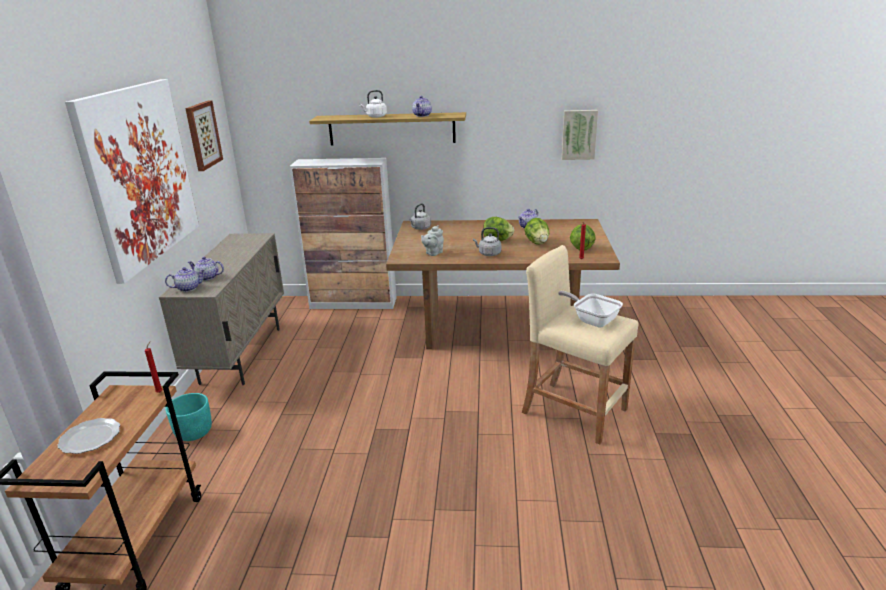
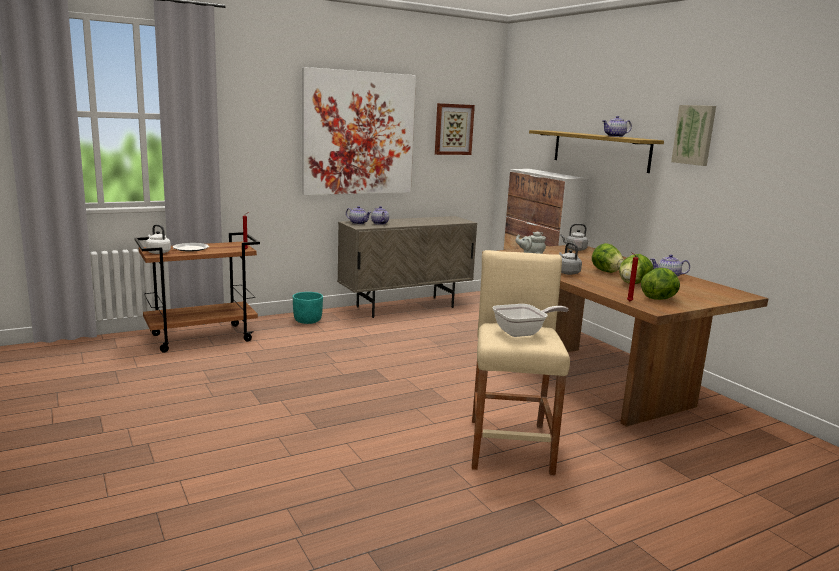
camera: 55 degrees right, 10 degrees down
white kettle [360,90,387,118] -> white kettle moved to [146,225,171,254]
frying pan [558,291,623,328] -> frying pan turned 60 degrees clockwise [492,304,569,337]
picture [562,110,598,160] -> picture moved to [671,105,716,166]

